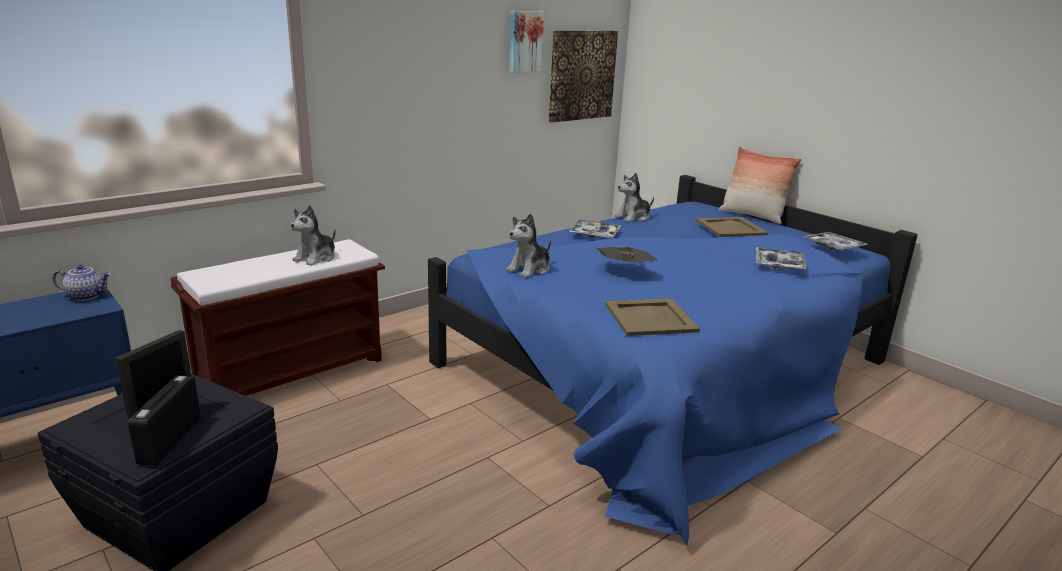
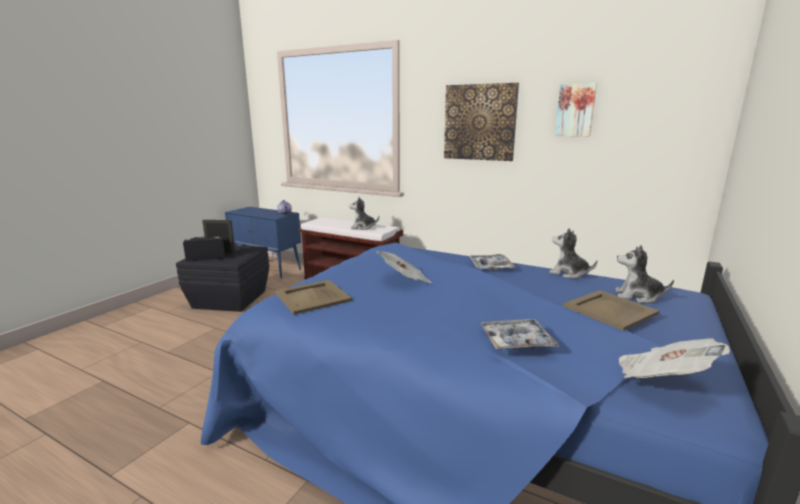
camera: 70 degrees right, 5 degrees down
plush toy [506,214,551,278] -> plush toy moved to [615,245,674,303]
picture [548,30,618,123] -> picture moved to [444,83,519,161]
pillow [719,147,801,224] -> none
tray [802,232,869,251] -> newspaper [619,338,730,378]

